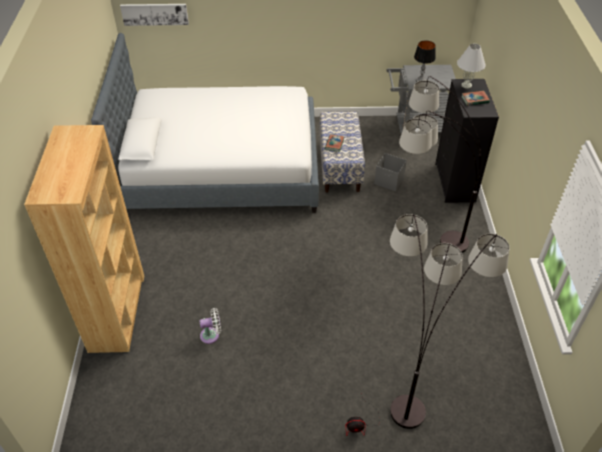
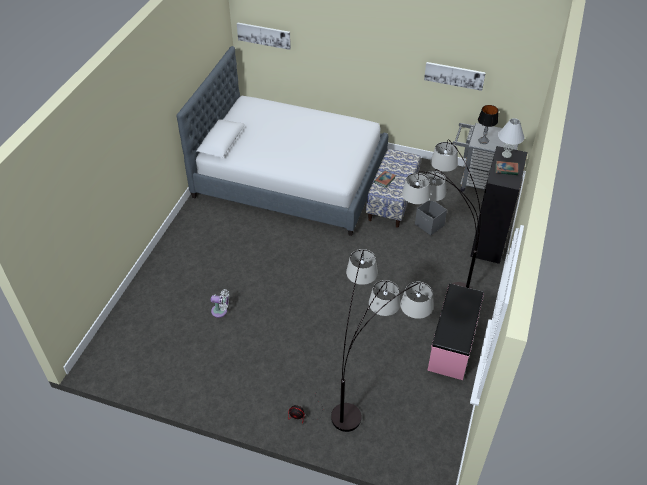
camera: 20 degrees right, 0 degrees up
brown bookcase [24,125,144,353] -> none
none -> picture [424,62,486,91]
none -> pink bench [427,284,484,380]

